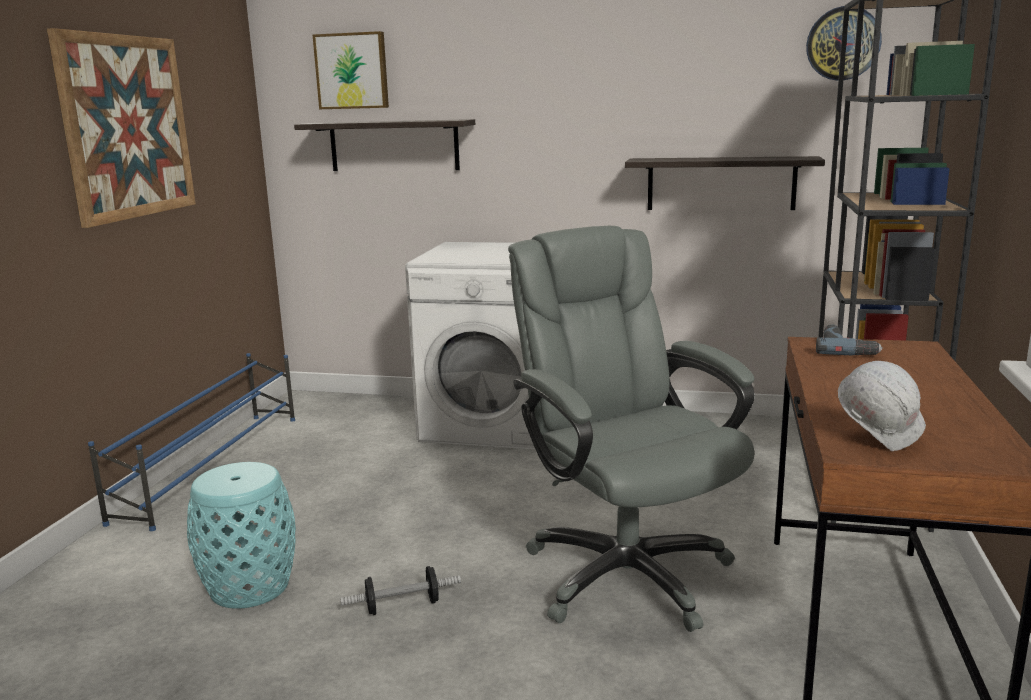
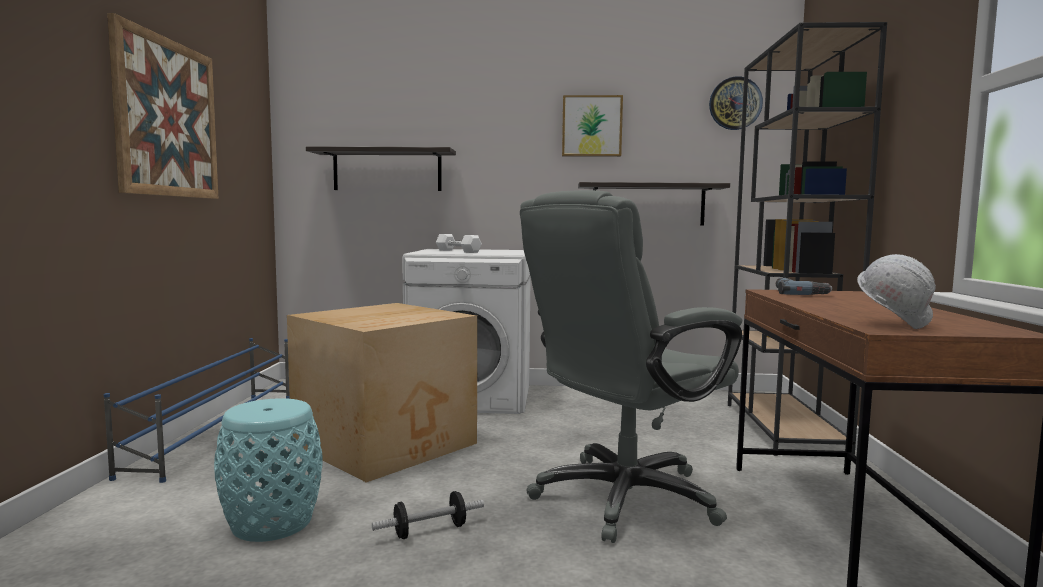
camera: 10 degrees left, 10 degrees down
picture [313,31,389,109] -> picture moved to [562,95,623,157]
grey office chair [508,226,755,632] -> grey office chair turned 90 degrees counterclockwise [520,190,742,543]
none -> cardboard box [287,303,477,483]
none -> white dumbbell [436,234,482,253]

